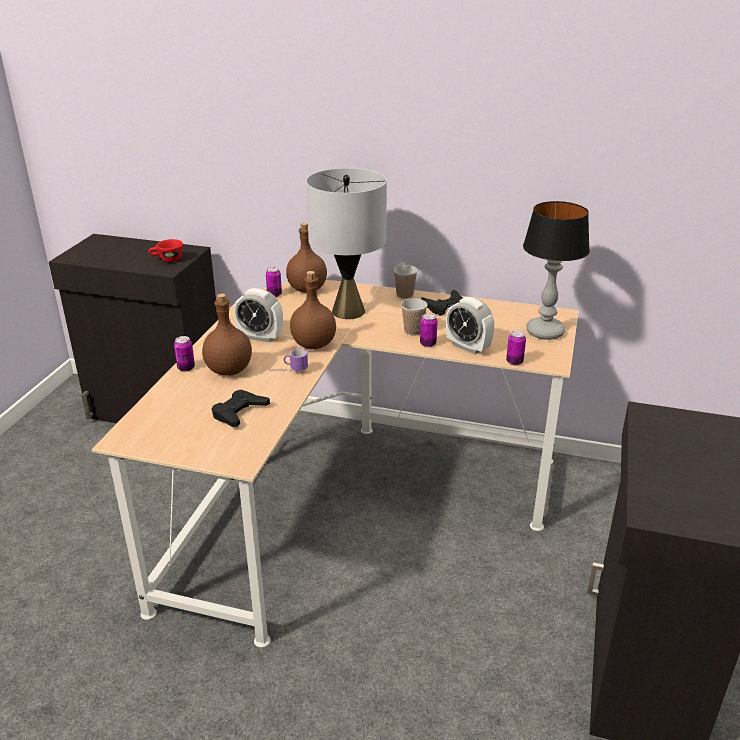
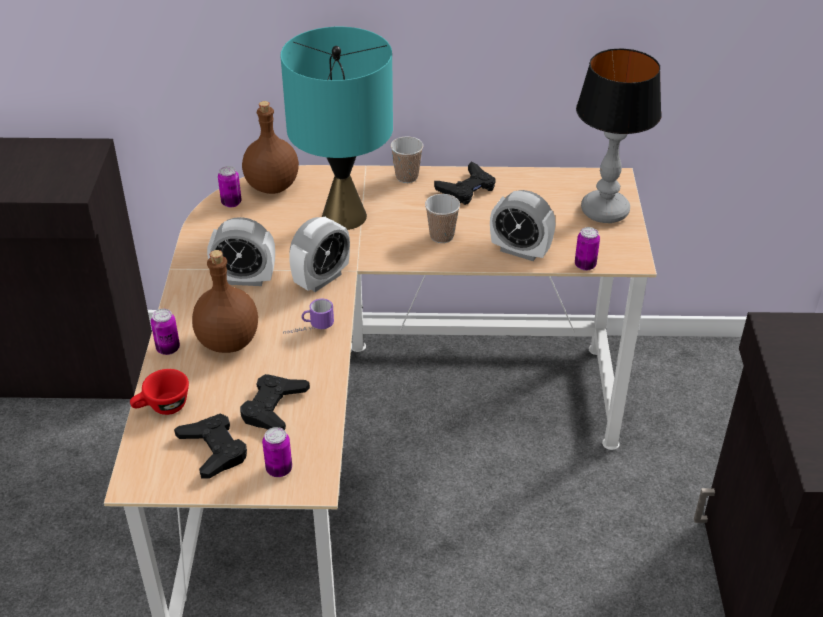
camera: 15 degrees left, 10 degrees up
red cup [148,239,183,262] -> red cup moved to [130,369,189,415]
brown bottle [290,271,336,349] -> alarm clock [289,217,350,292]
grey table lamp [306,168,387,319] -> turquoise table lamp [280,27,393,230]
can [420,313,438,347] -> can moved to [262,427,292,477]
none -> black game controller [174,414,247,479]

